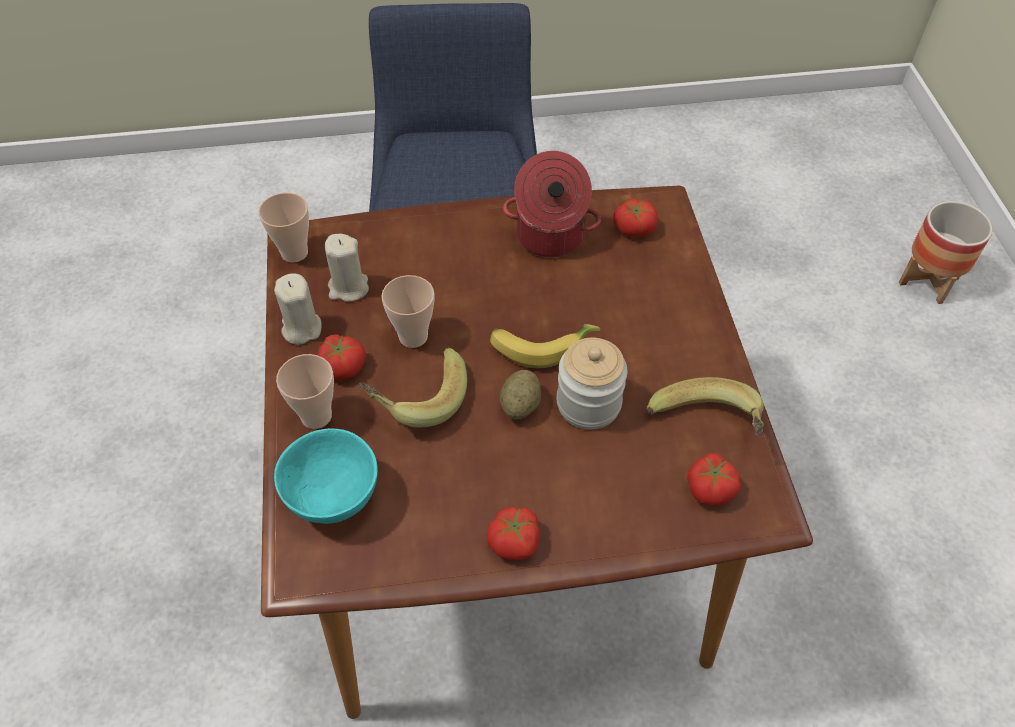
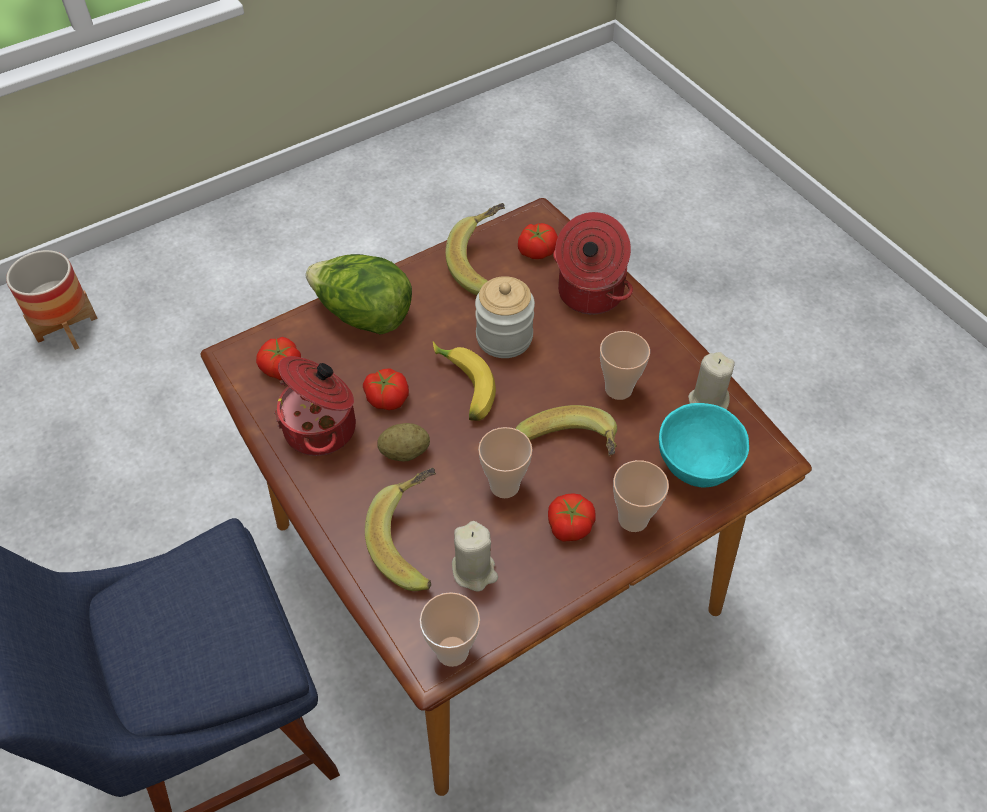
camera: 115 degrees left, 0 degrees up
beige candle [274,273,322,345] -> beige candle moved to [688,352,735,410]
tomato [487,507,540,560] -> tomato moved to [363,368,409,410]
potato [500,370,541,420] -> potato moved to [377,423,430,462]
none -> lettuce [305,254,412,335]
none -> banana [365,468,436,591]
none -> cooking pot [553,212,633,314]
none -> cup [600,331,650,400]

